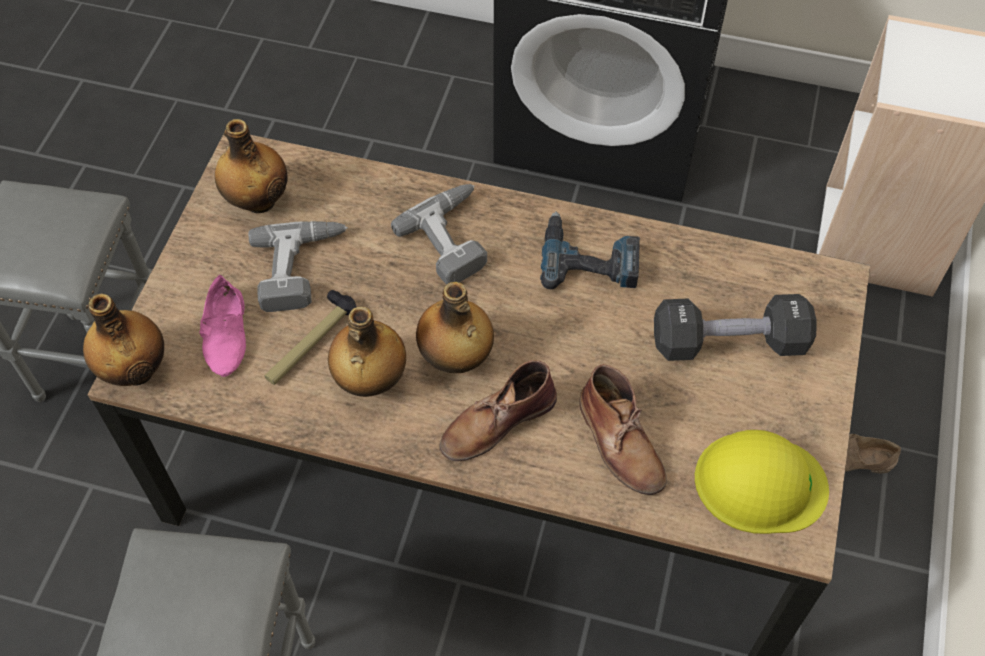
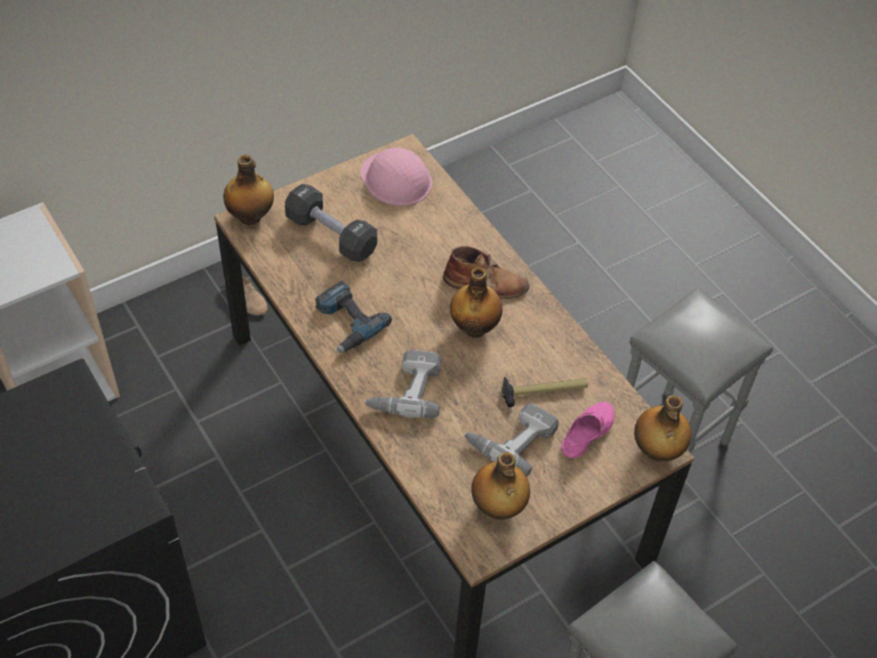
camera: 140 degrees left, 5 degrees down
bottle [328,307,406,397] -> bottle moved to [223,155,274,225]
brown boot [580,364,667,495] -> none
yellow hard hat [695,430,829,534] -> pink hard hat [360,148,432,206]

